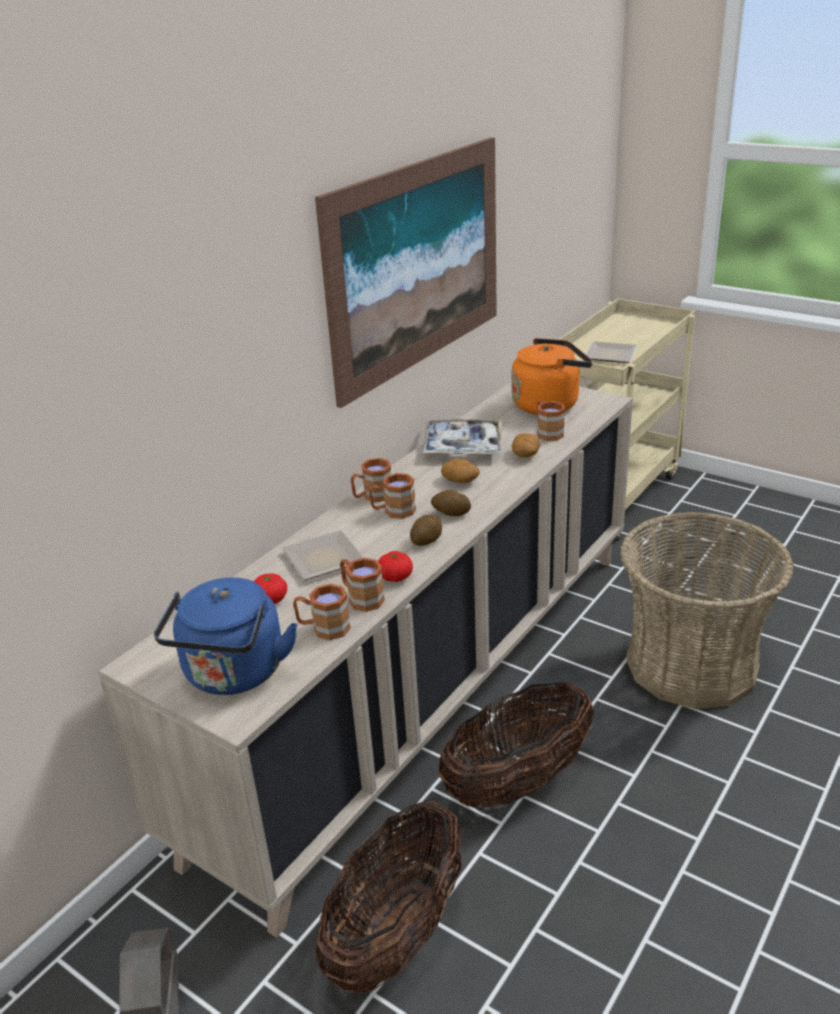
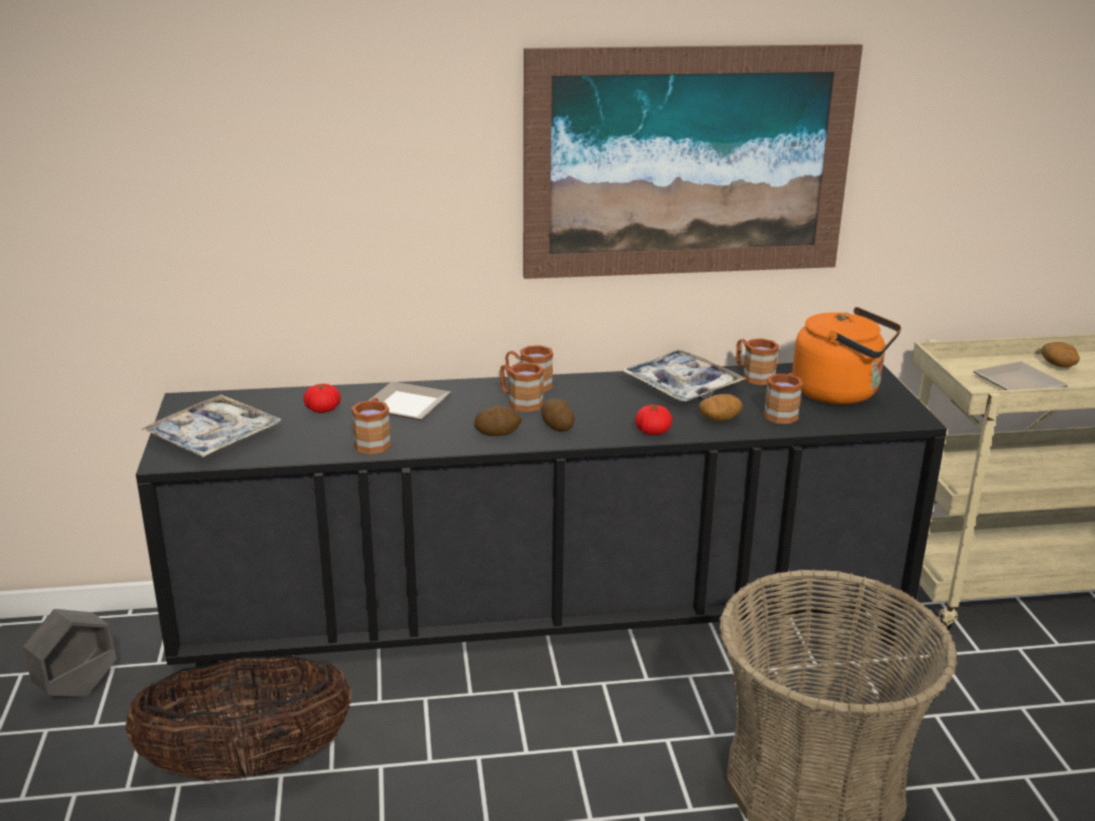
camera: 45 degrees right, 5 degrees down
beige cabinet [98,382,633,938] -> black cabinet [136,363,947,695]
blue kettle [154,577,298,695] -> tray [141,395,281,457]
brown mug [293,583,351,640] -> brown mug moved to [736,338,779,385]
tomato [378,551,413,582] -> tomato moved to [635,405,673,435]
basket [438,682,594,808] -> none
potato [441,459,480,483] -> potato moved to [1042,342,1080,367]

